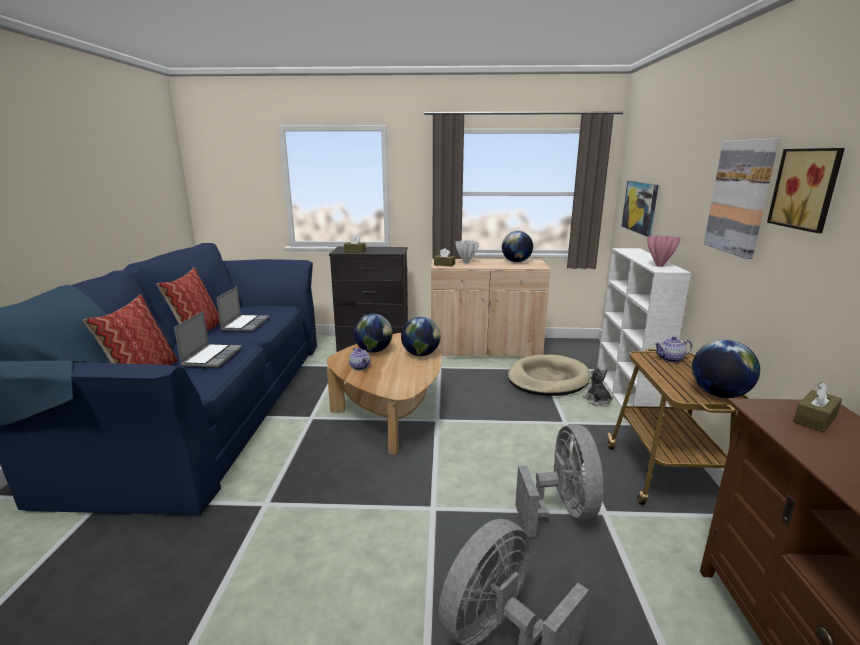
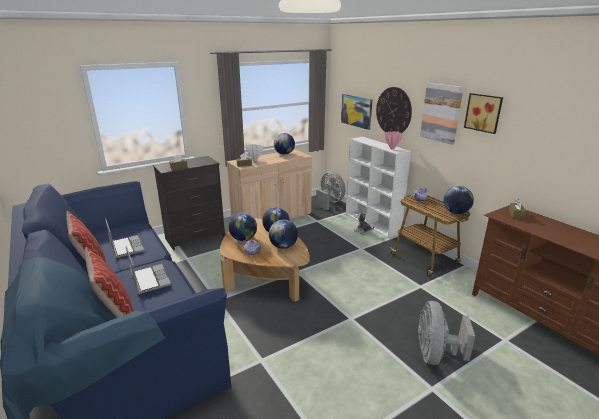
camera: 35 degrees left, 5 degrees up
beige dog bed [508,355,590,396] -> none
grey fan [515,424,604,538] -> grey fan moved to [316,172,346,210]
none -> globe [269,220,298,249]
none -> wall clock [376,87,412,133]

